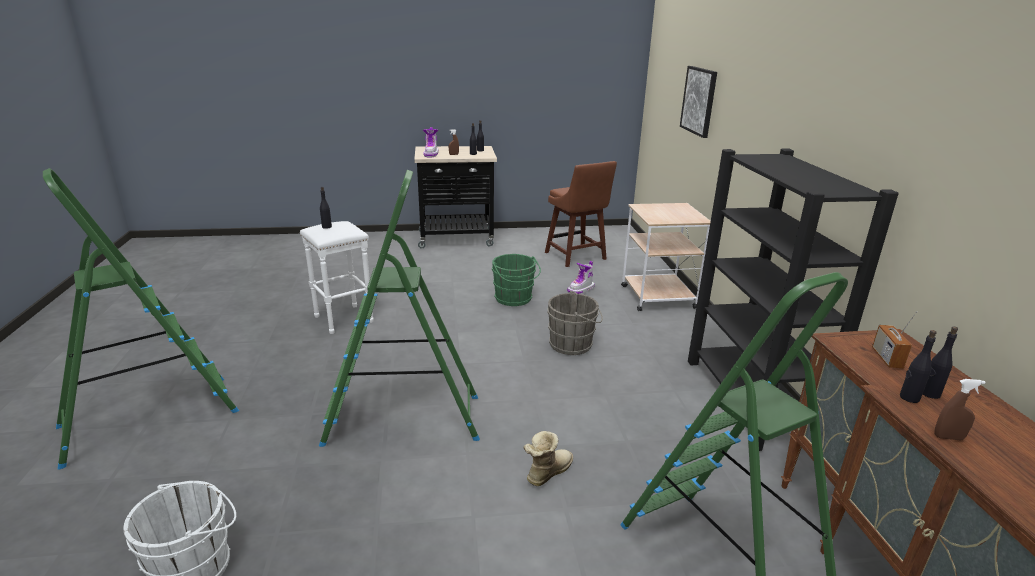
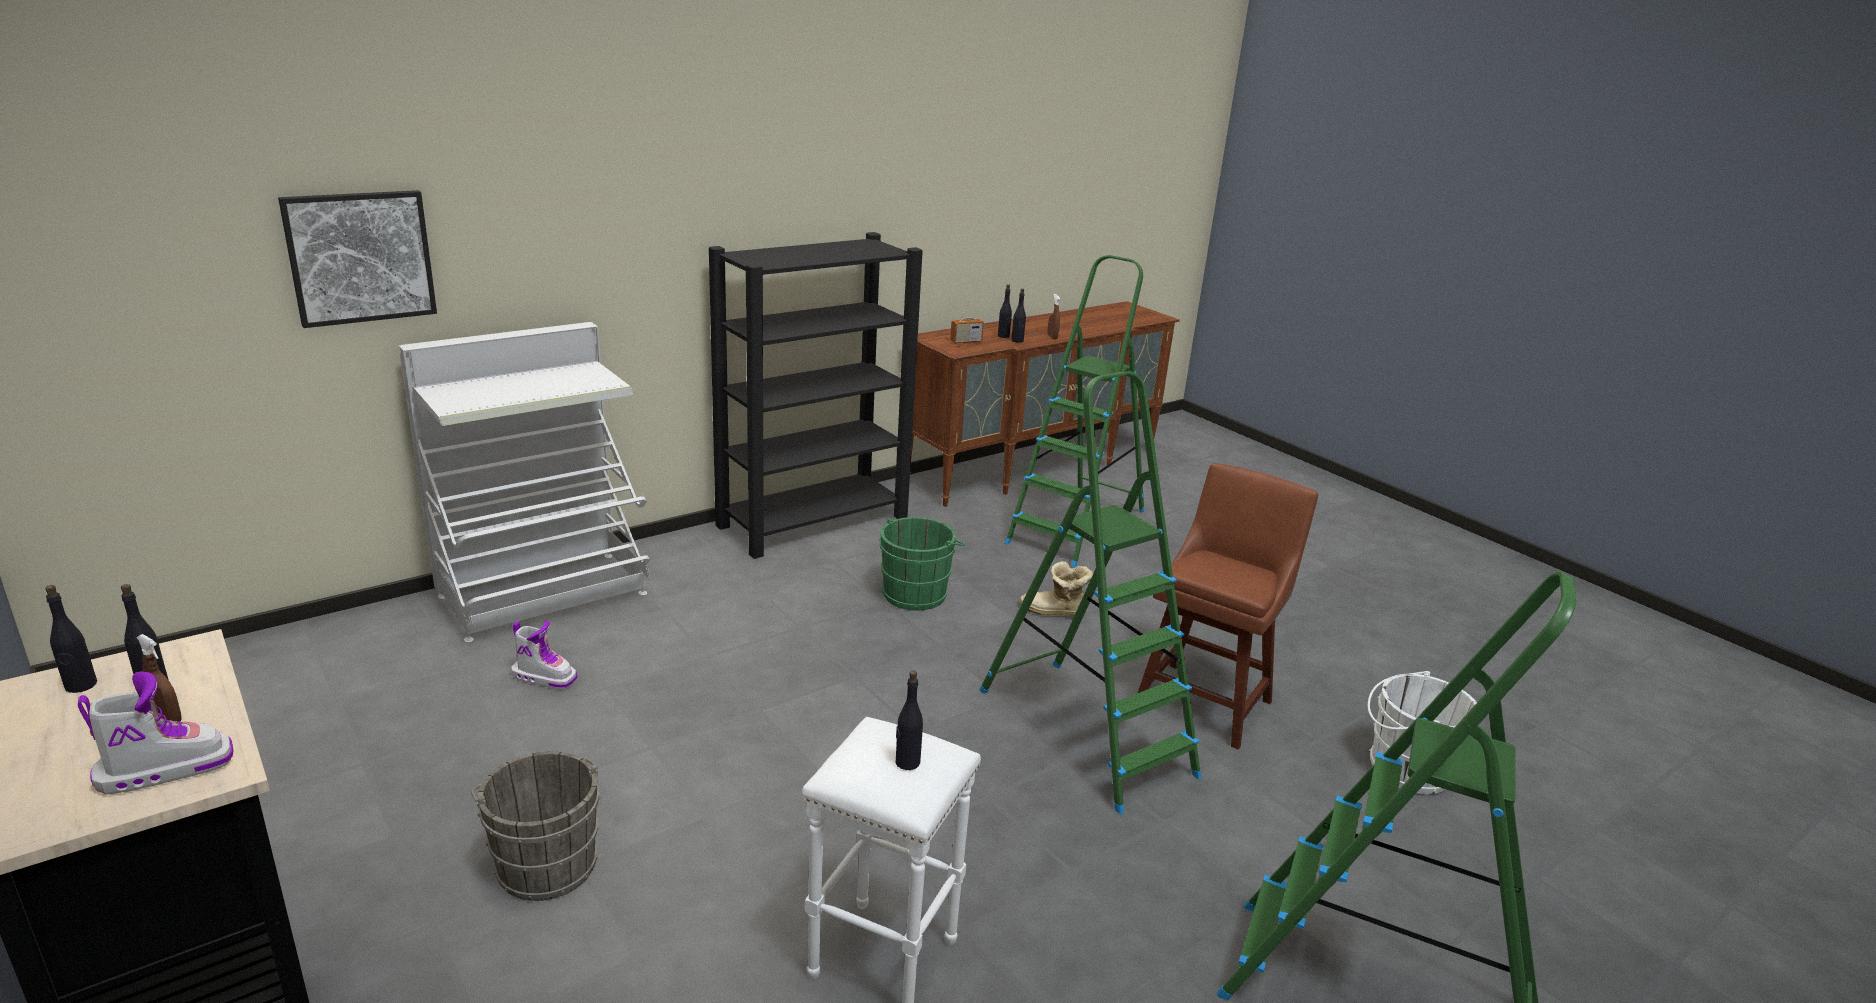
camera: 120 degrees left, 0 degrees up
green bucket [492,254,541,306] -> green bucket moved to [879,517,965,611]
brown chair [545,161,617,267] -> brown chair moved to [1138,463,1318,750]
grey bucket [547,291,603,355] -> grey bucket moved to [471,751,600,901]
beige cart [621,203,711,311] -> white shoe rack [398,322,650,642]

